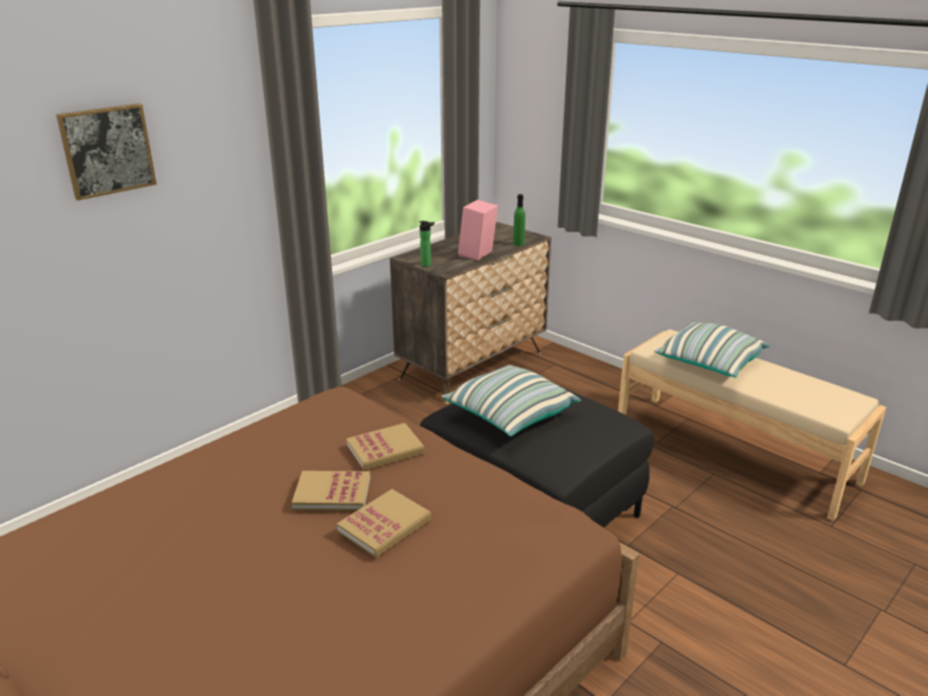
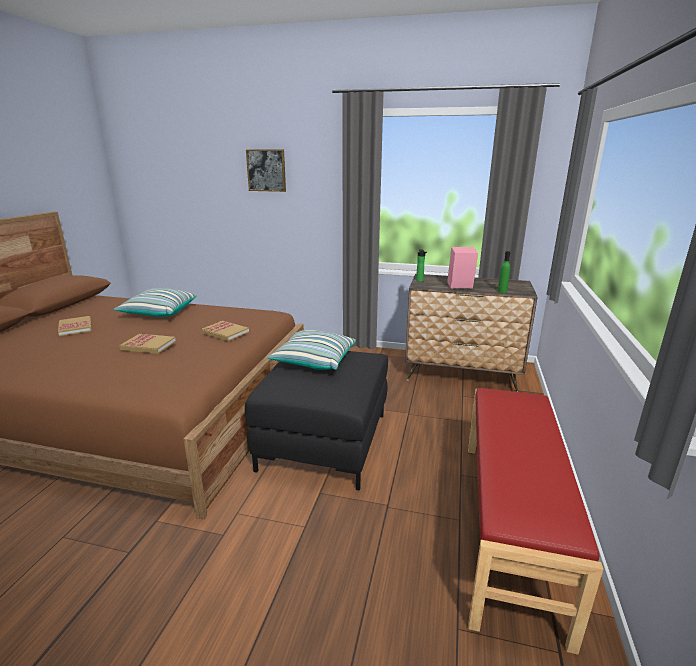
camera: 60 degrees right, 5 degrees down
book [292,471,370,511] -> book moved to [58,316,92,336]
beige bench [618,329,886,521] -> red bench [468,388,603,655]
pillow [654,322,769,377] -> pillow moved to [113,288,197,317]

